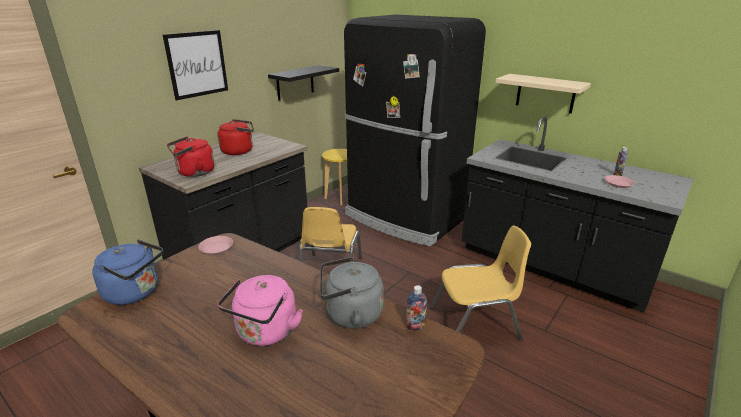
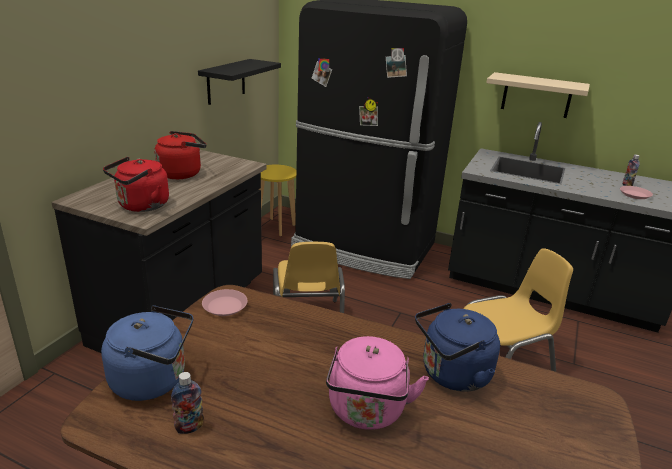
camera: 15 degrees left, 0 degrees up
picture [163,30,228,100] -> none
grey kettle [320,257,384,329] -> blue kettle [415,303,500,392]
bottle [406,285,427,331] -> bottle moved to [171,372,204,434]

